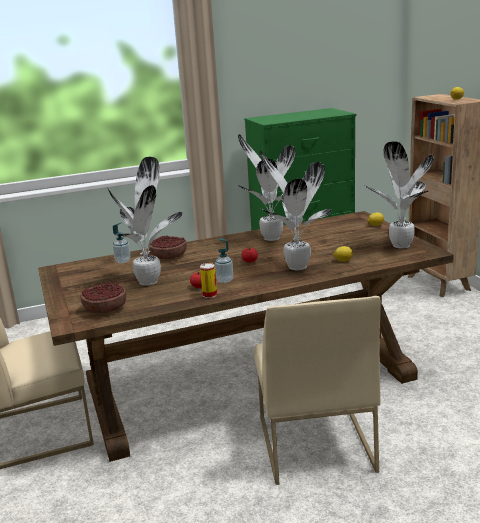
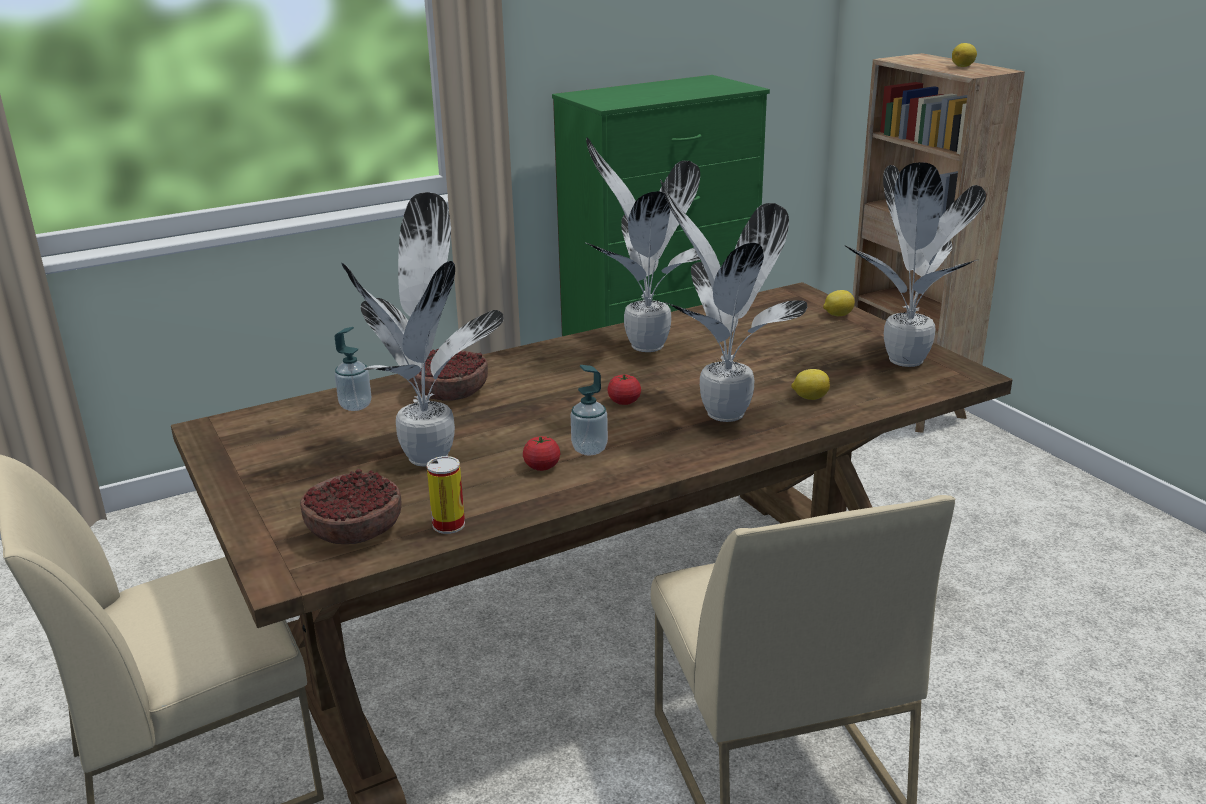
camera: 10 degrees left, 5 degrees up
can [200,263,217,298] -> can moved to [427,456,465,534]

